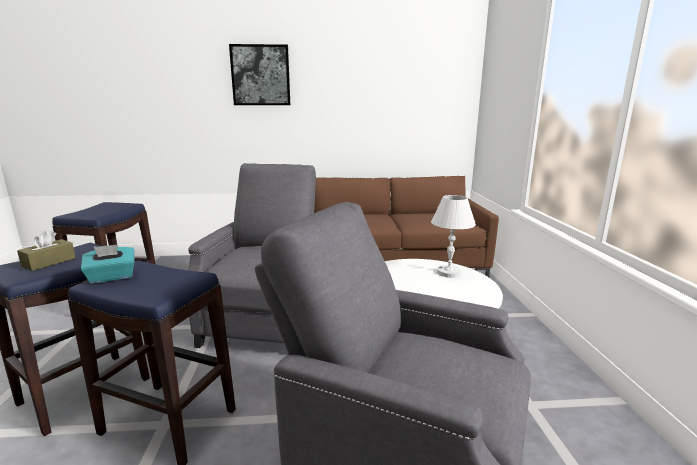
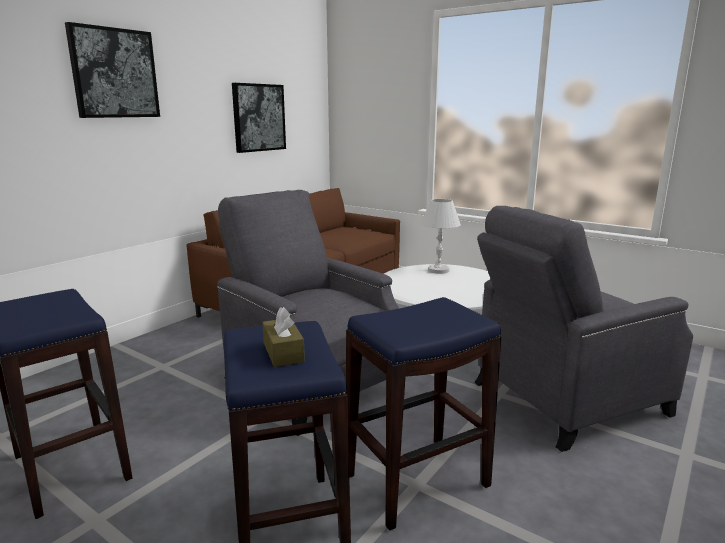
camera: 50 degrees left, 0 degrees up
turquoise tissue box [81,244,135,284] -> none
none -> picture [232,83,286,153]

